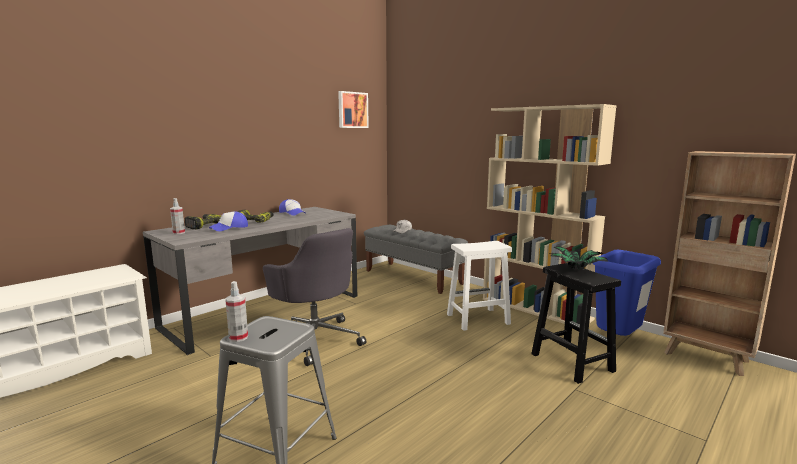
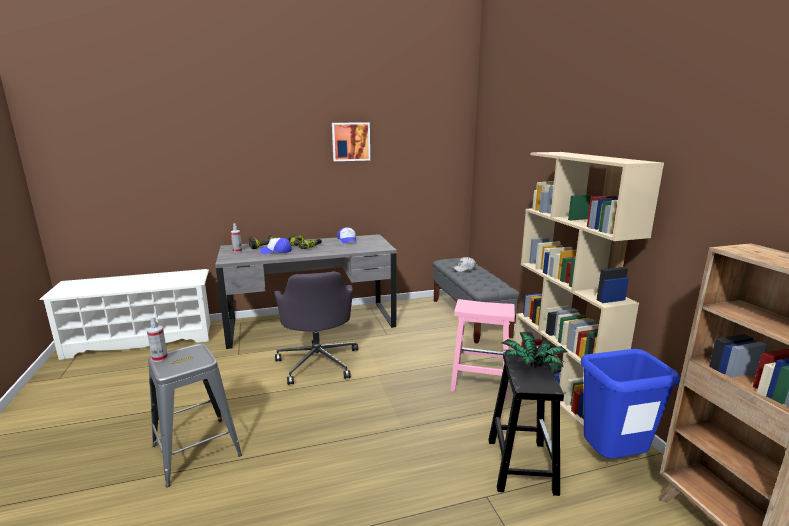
camera: 30 degrees right, 5 degrees up
picture [338,91,369,128] -> picture moved to [332,123,370,161]
white stool [447,241,512,331] -> pink stool [450,299,515,399]

